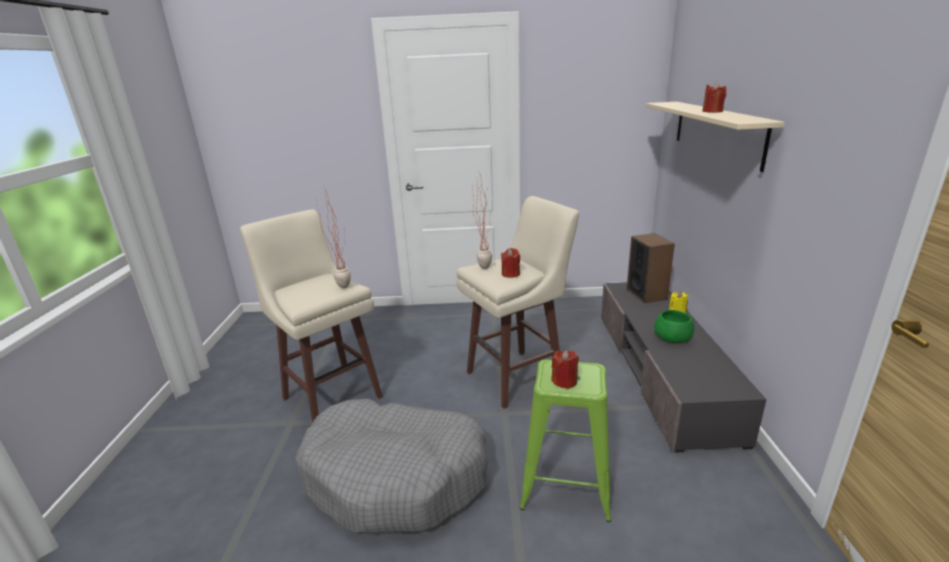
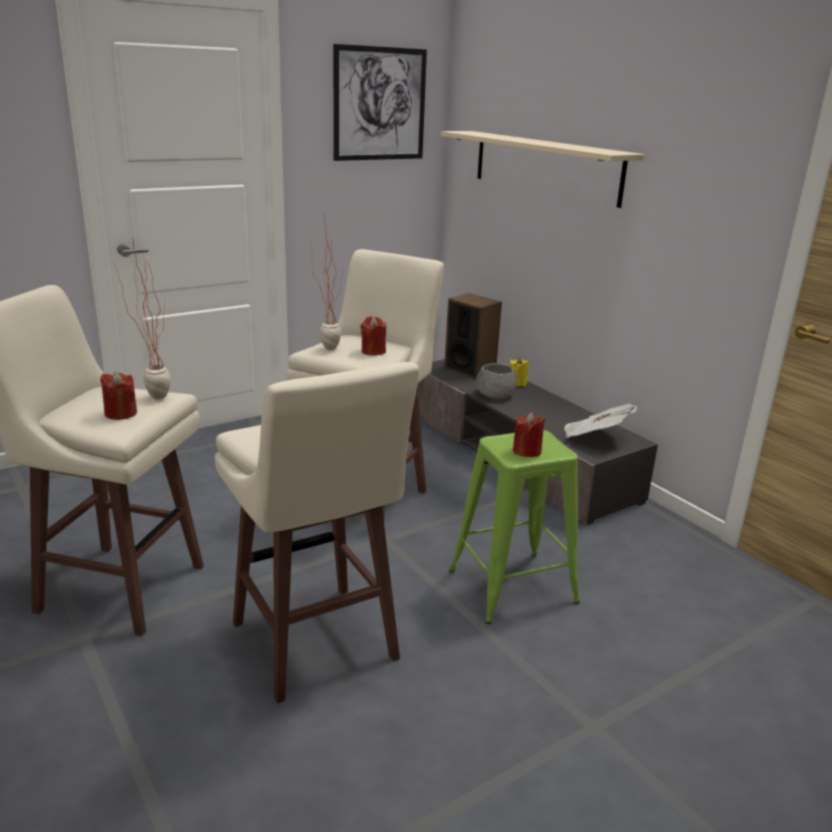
camera: 35 degrees left, 0 degrees up
grey dog bed [295,399,488,534] -> beige stool [215,362,419,704]
green bowl [654,310,694,343] -> none
red candle [702,82,726,113] -> red candle moved to [100,372,137,420]
none -> picture [333,44,427,161]
none -> grey bowl [476,363,517,399]
none -> newspaper [564,404,637,438]

